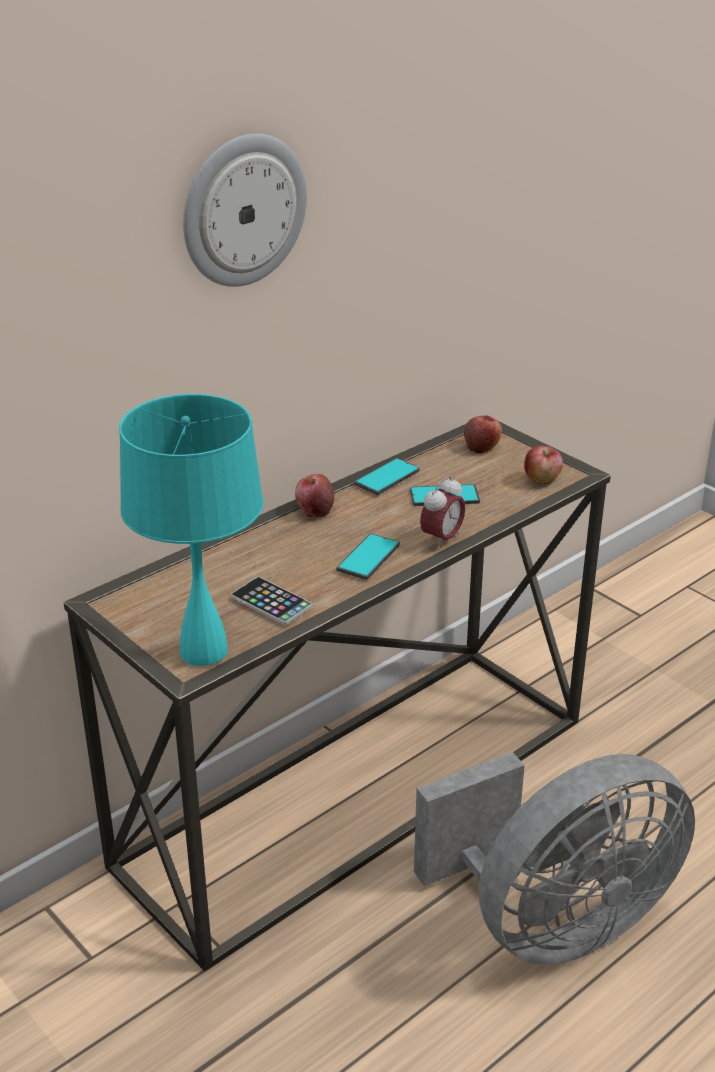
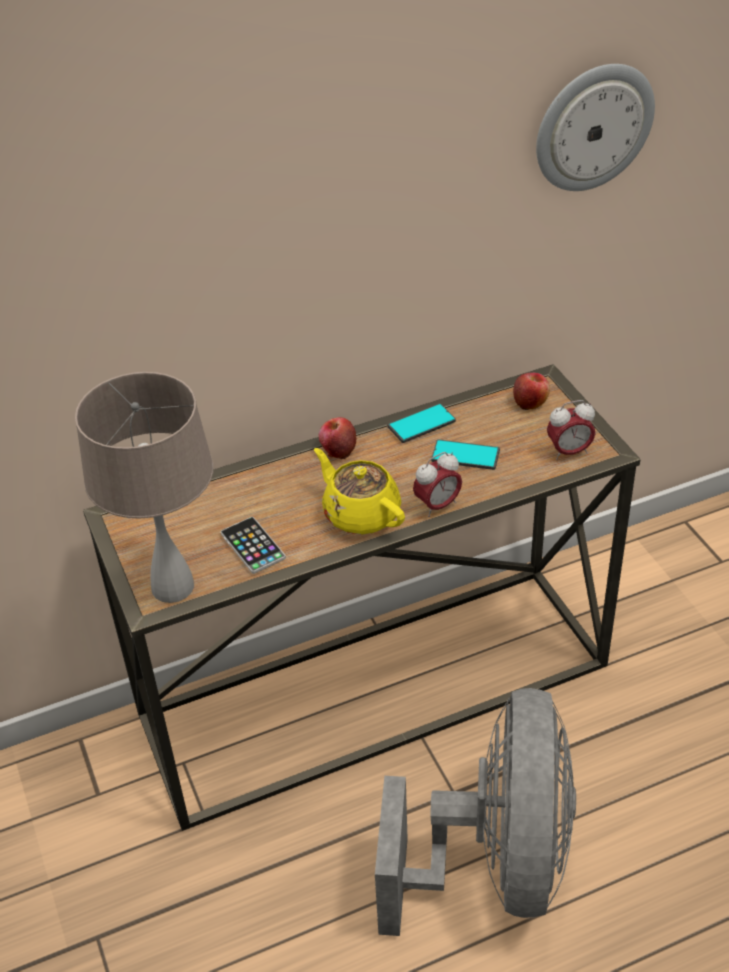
camera: 20 degrees right, 10 degrees up
turquoise table lamp [119,394,264,666] -> beige table lamp [75,372,213,603]
wall clock [183,134,307,287] -> wall clock moved to [536,64,655,191]
phone [337,534,400,580] -> yellow teapot [314,448,405,535]
grey fan [414,752,695,965] -> grey fan turned 75 degrees counterclockwise [375,688,576,936]
apple [524,446,563,484] -> alarm clock [547,400,595,460]

